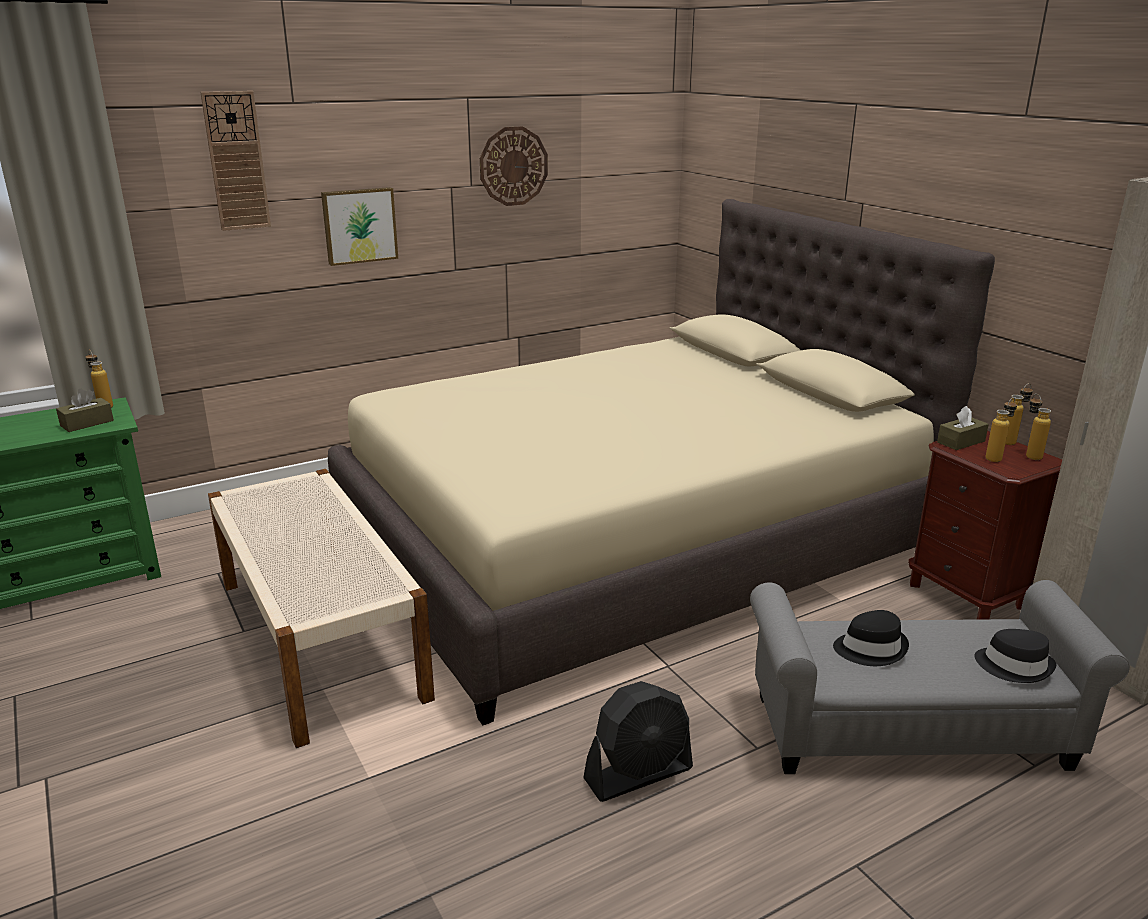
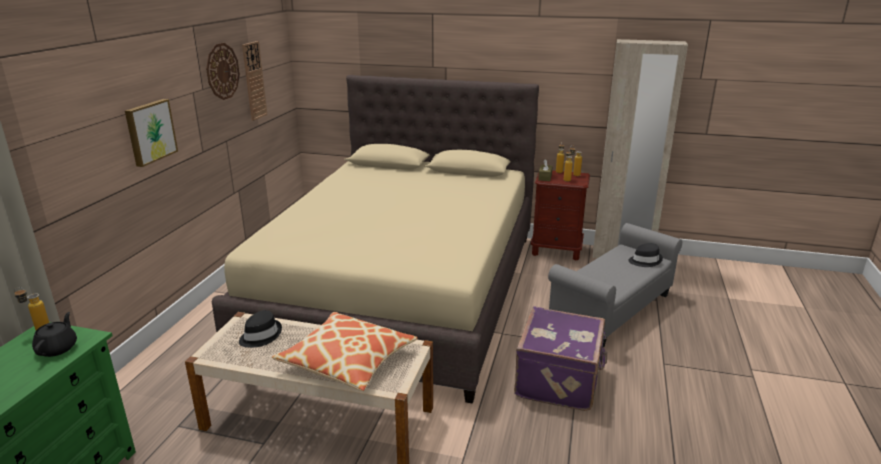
camera: 45 degrees left, 0 degrees up
brown tissue box [56,389,114,432] -> black teapot [32,312,77,357]
wall clock [200,91,271,231] -> wall clock moved to [242,41,267,121]
black fan [583,681,693,802] -> purple suitcase [514,306,607,411]
black hat [833,610,909,666] -> black hat moved to [239,310,282,348]
none -> pillow [272,312,418,391]

